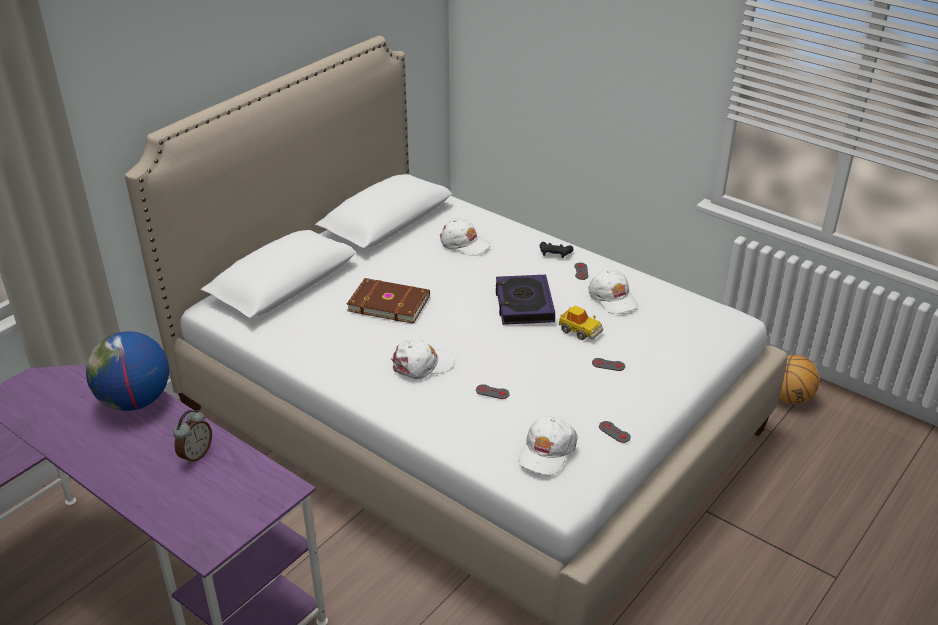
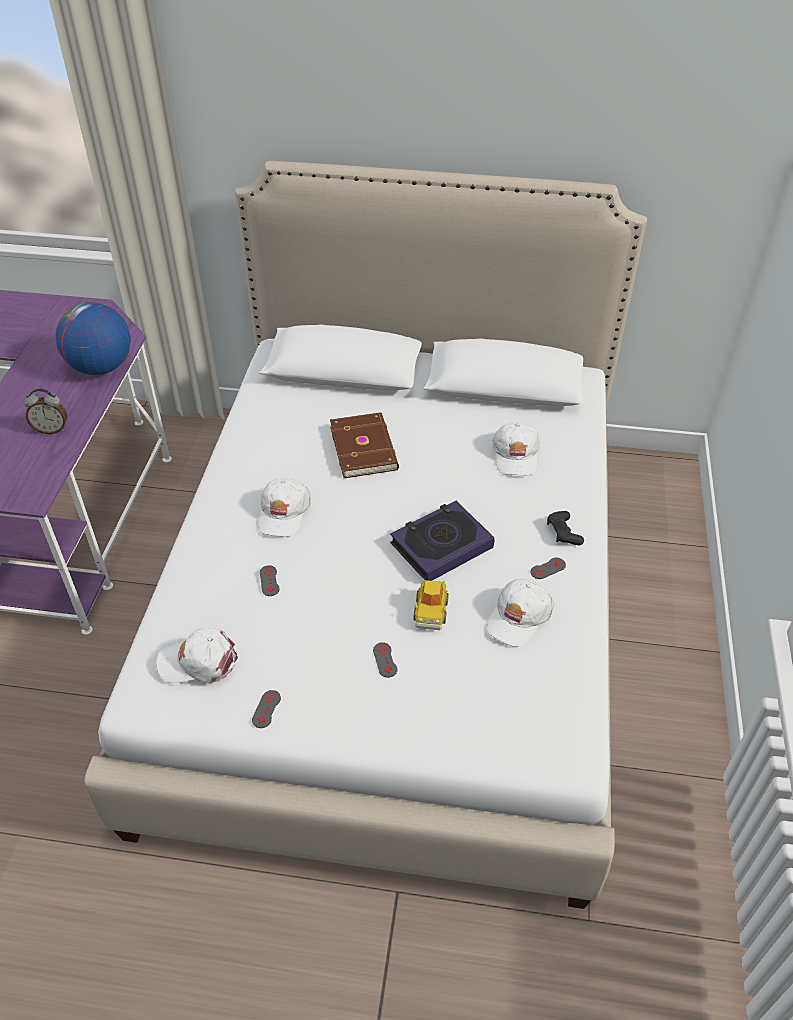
camera: 60 degrees right, 10 degrees up
white cap [391,339,455,379] -> white cap turned 60 degrees clockwise [257,478,310,537]
basketball [779,355,820,404] -> none

